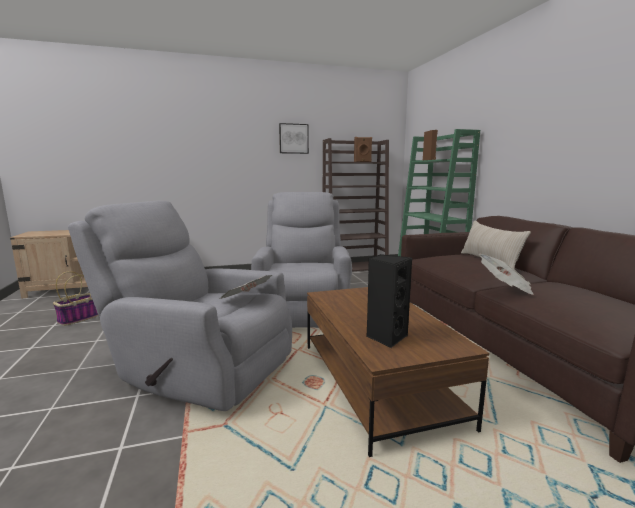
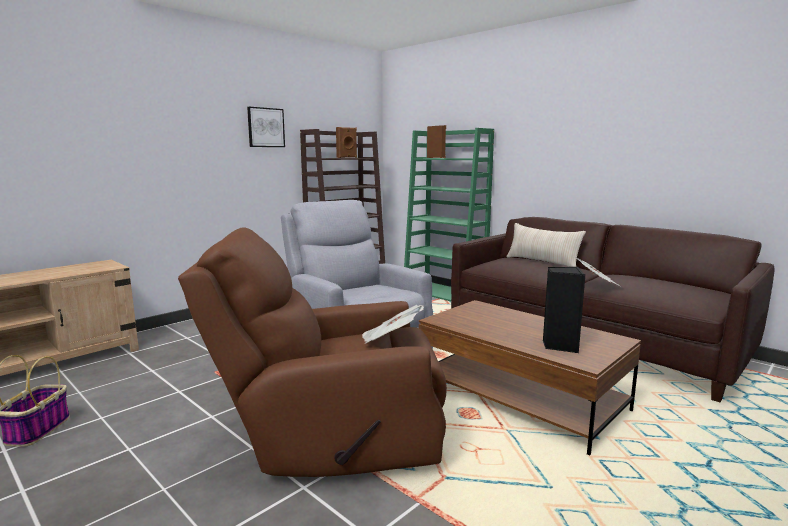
camera: 30 degrees left, 0 degrees up
grey armchair [68,200,292,411] -> brown armchair [178,228,447,477]

